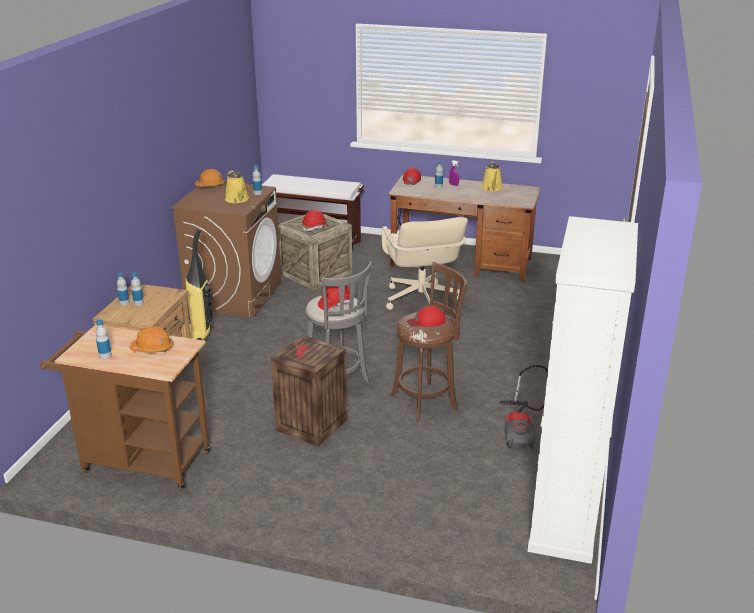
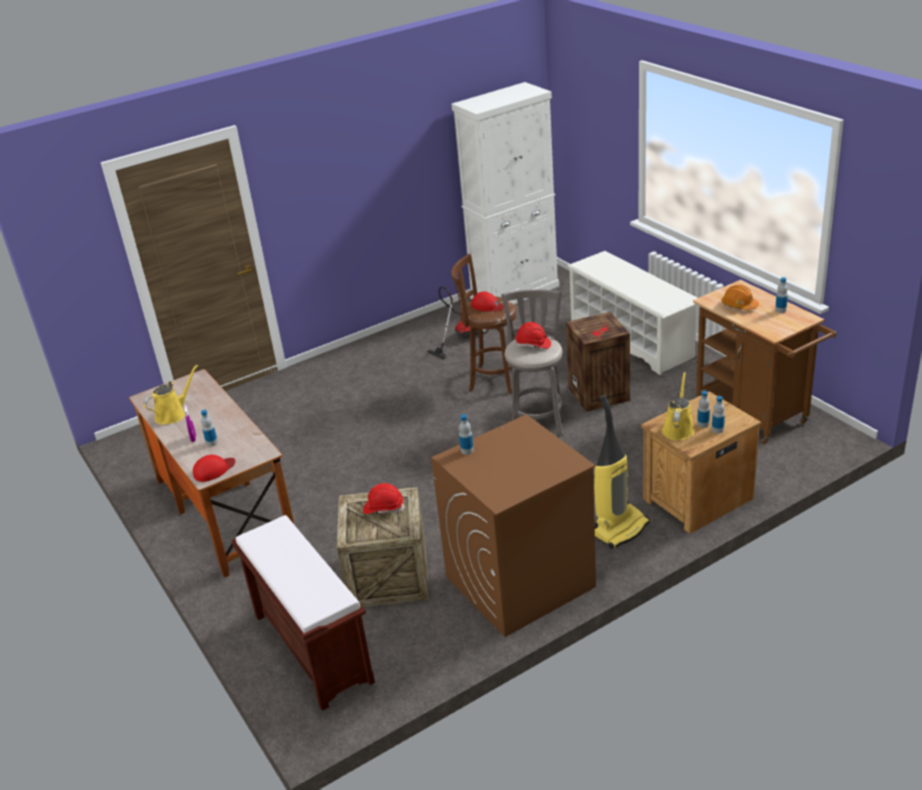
camera: 135 degrees left, 5 degrees up
orange hard hat [195,169,225,187] -> none
yellow watering can [225,170,249,203] -> yellow watering can moved to [662,372,695,440]
beige office chair [381,217,468,310] -> none
none -> white shoe rack [568,251,697,375]

